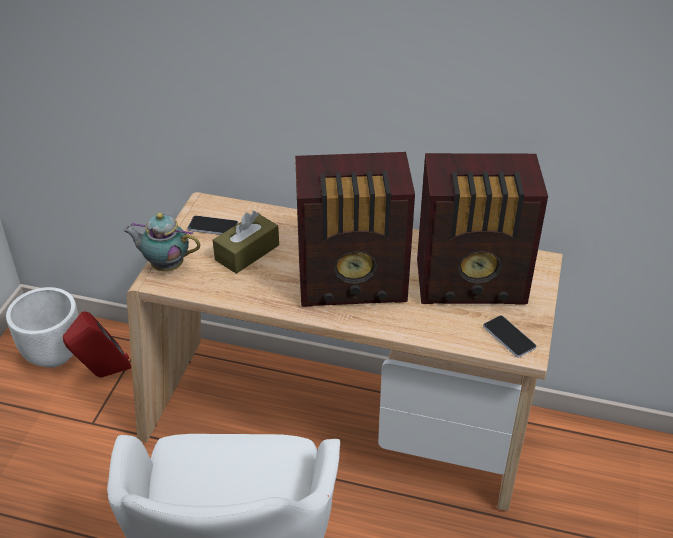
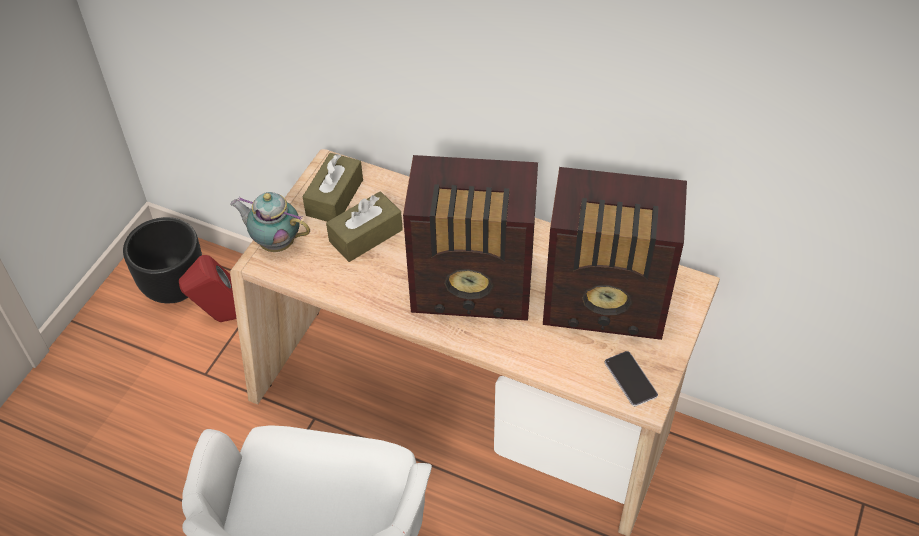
camera: 10 degrees right, 10 degrees up
white planter [6,287,79,368] -> black planter [123,217,202,303]
phone [187,215,238,235] -> brown tissue box [303,153,363,222]

